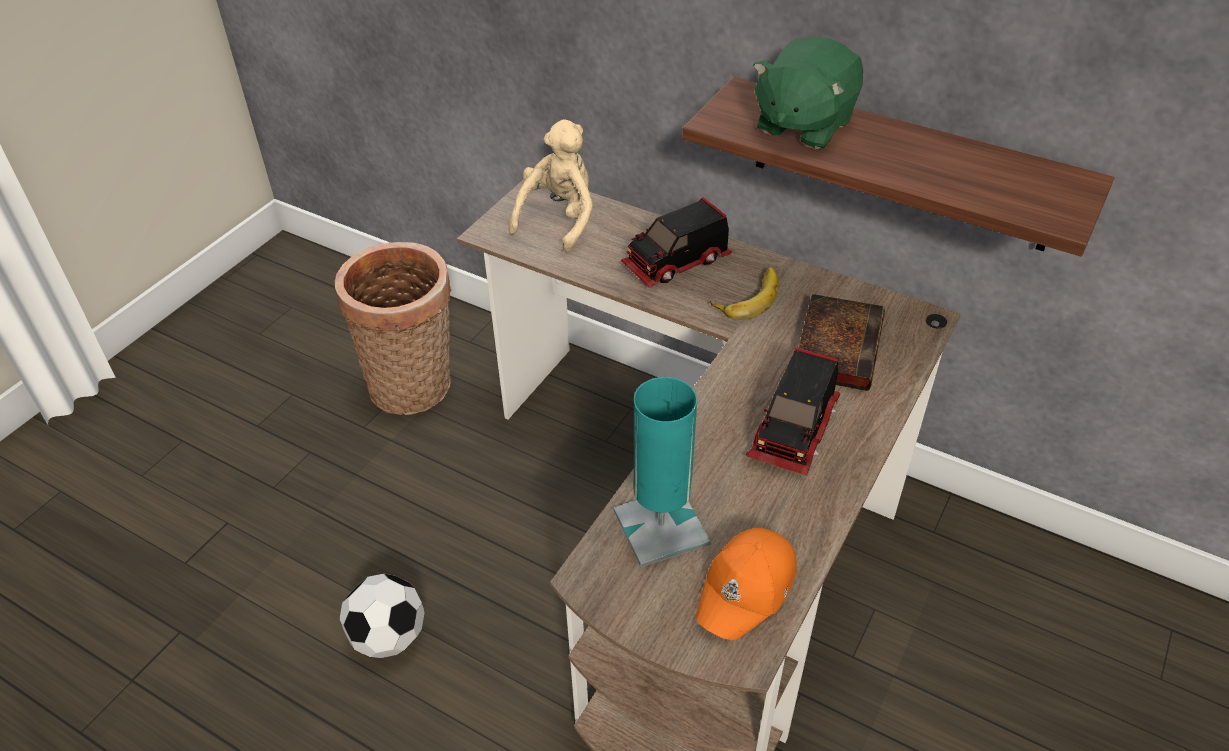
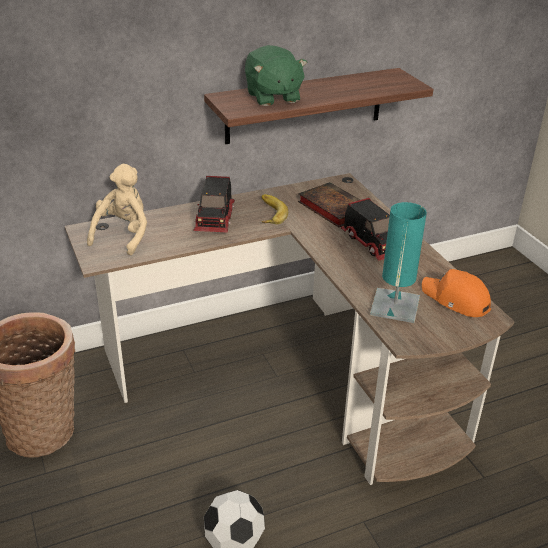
camera: 55 degrees left, 10 degrees down
beige plush toy [509,119,593,252] -> beige plush toy turned 45 degrees clockwise [87,164,147,256]
orange cap [696,528,797,640] -> orange cap turned 150 degrees clockwise [422,269,491,317]

